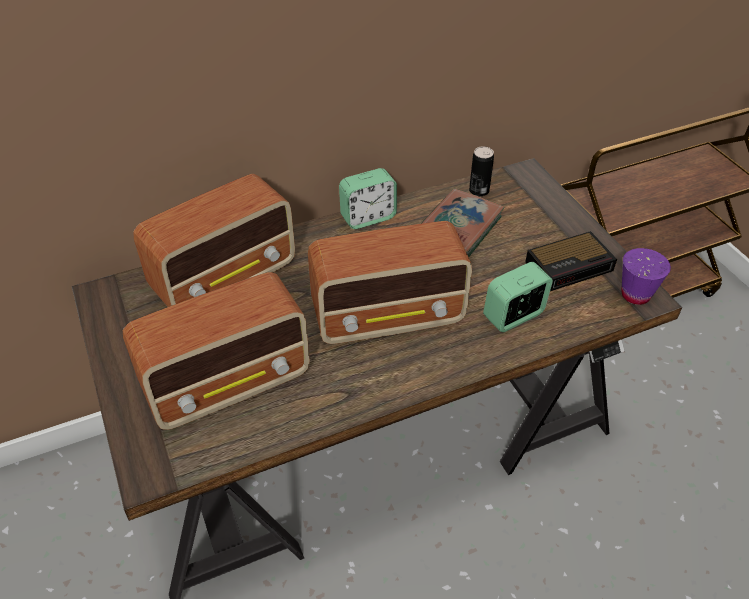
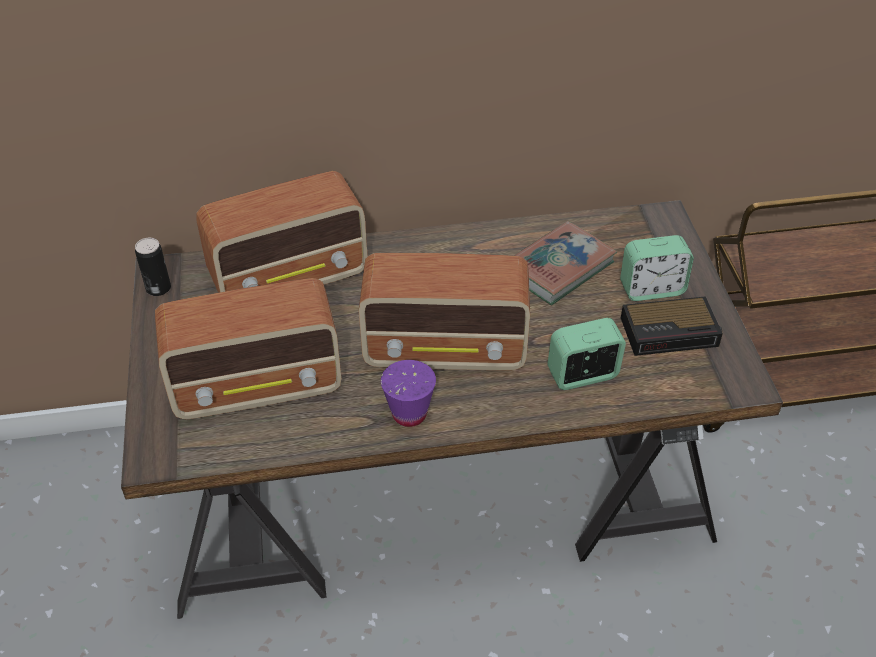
camera: 15 degrees right, 0 degrees up
alarm clock [339,168,397,229] -> alarm clock moved to [620,235,694,301]
can [469,146,494,196] -> can moved to [135,238,171,296]
purple cup [622,248,671,305] -> purple cup moved to [381,360,436,427]

